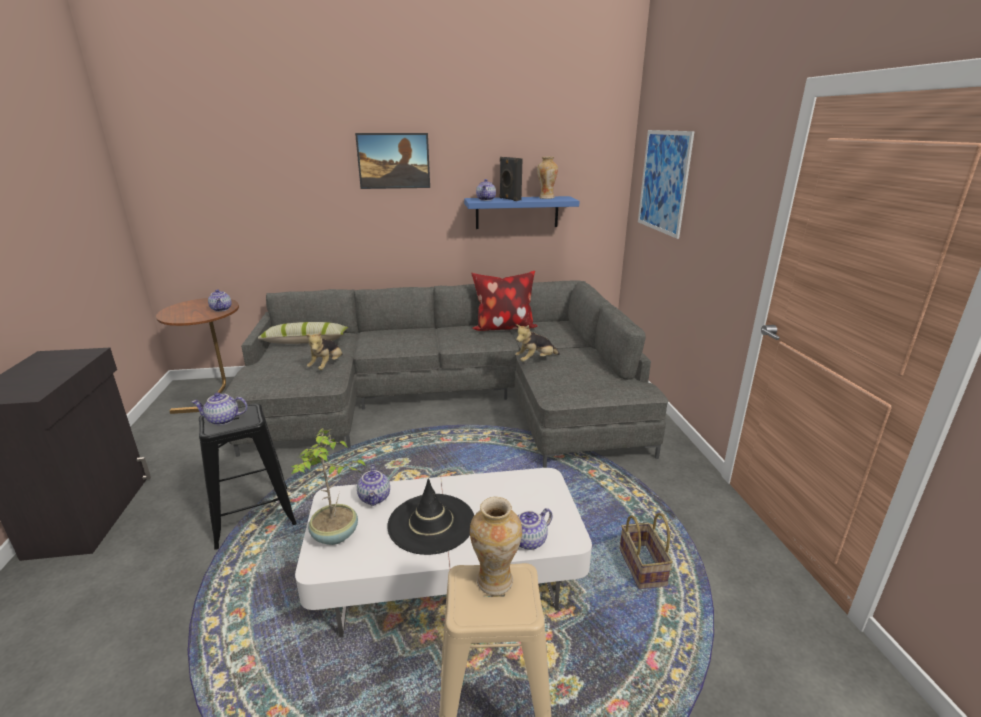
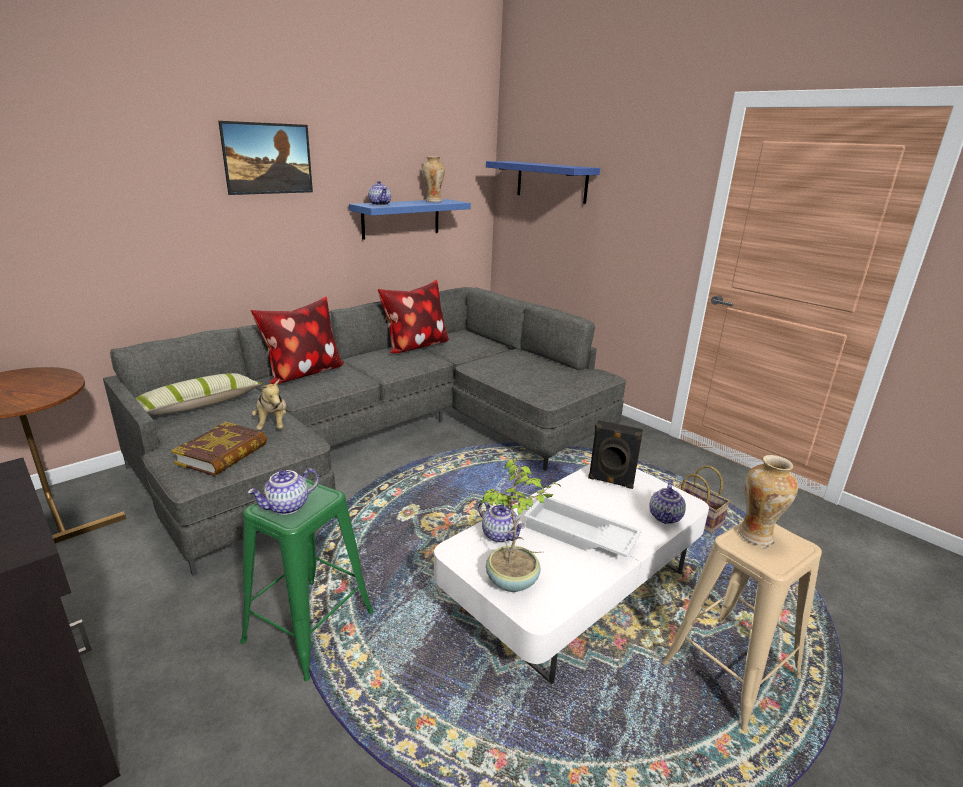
camera: 35 degrees left, 0 degrees up
black stool [199,404,297,550] -> green stool [240,478,374,681]
teapot [208,289,232,312] -> none
black hat [387,478,474,555] -> white tray [523,495,642,557]
black speaker [500,157,522,201] -> black speaker moved to [588,420,643,489]
plush toy [515,324,560,362] -> none
picture [638,130,695,239] -> blue shelf [486,161,600,204]
none -> book [171,422,267,476]
none -> pillow [251,297,344,384]

